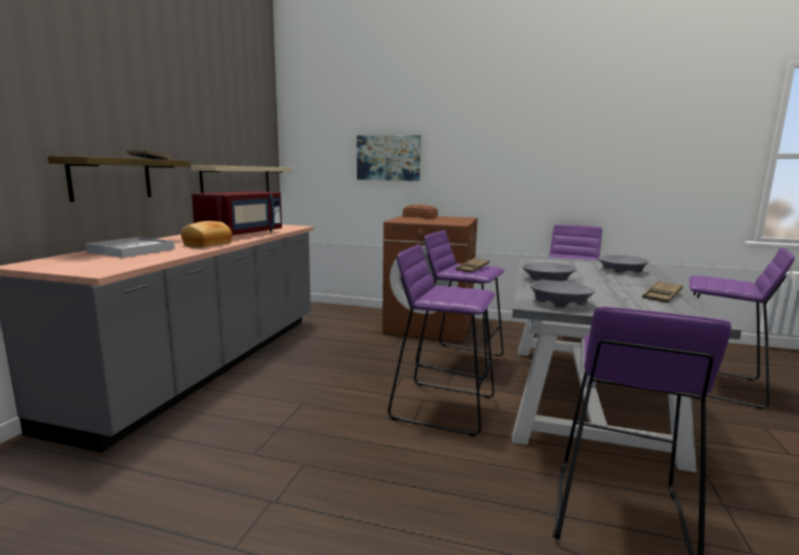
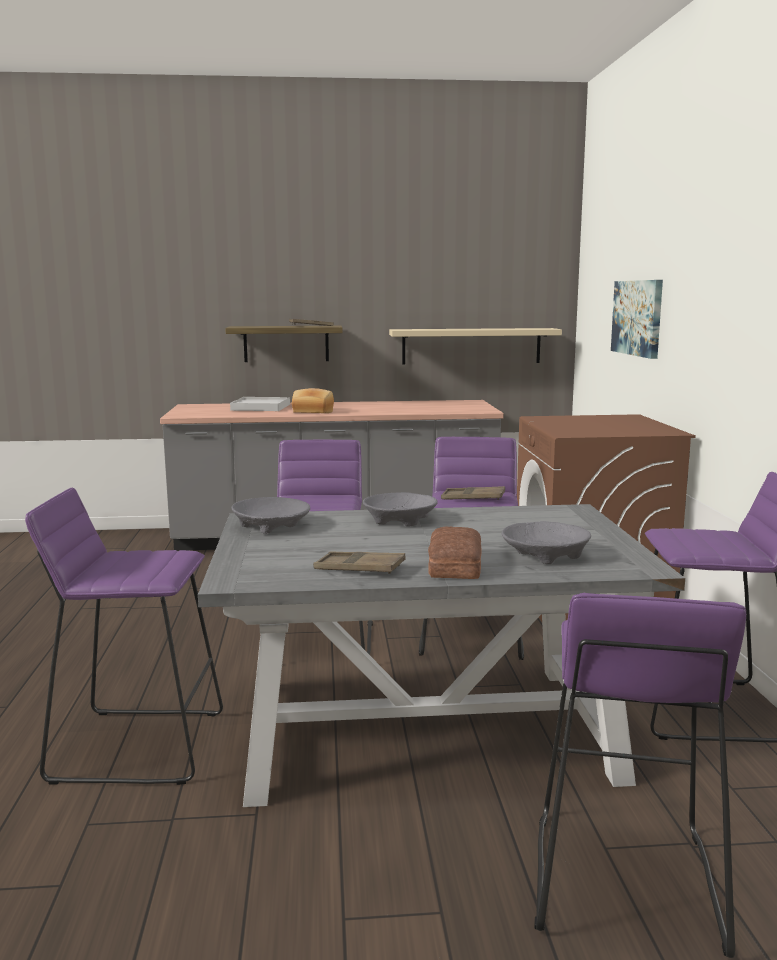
camera: 70 degrees right, 0 degrees up
red microwave [192,191,282,235] -> none
bread [402,204,438,218] -> bread moved to [428,527,482,579]

